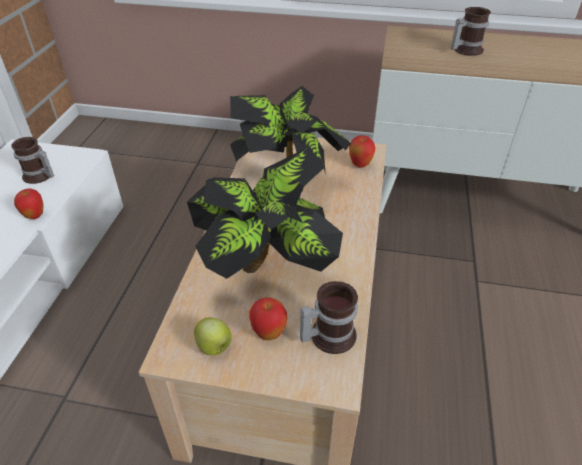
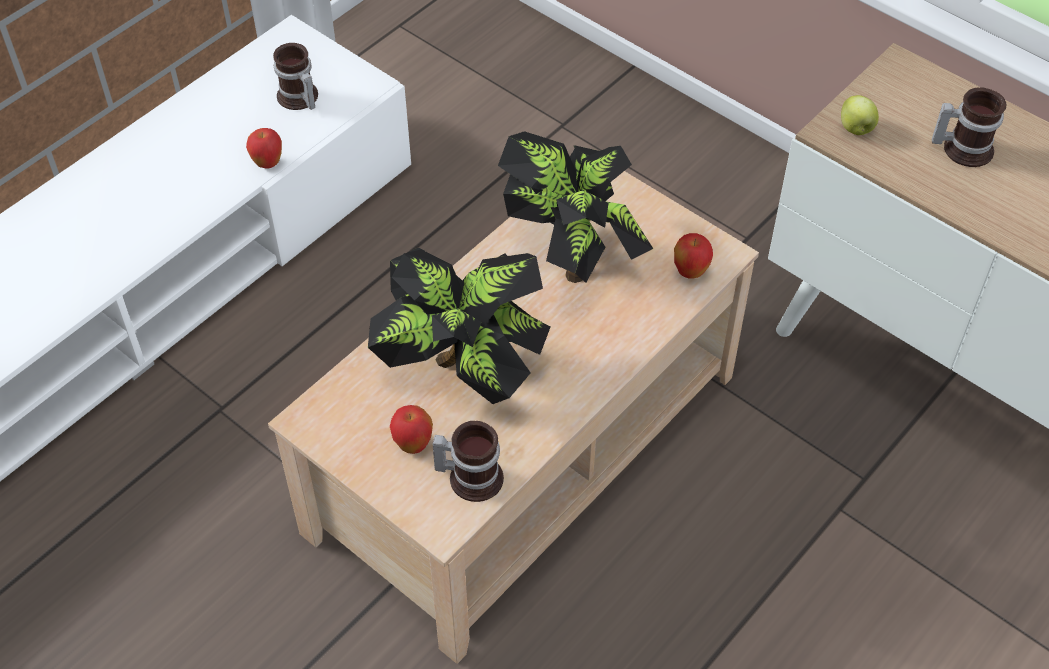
camera: 30 degrees right, 10 degrees up
apple [194,318,232,355] -> apple moved to [841,95,879,135]

